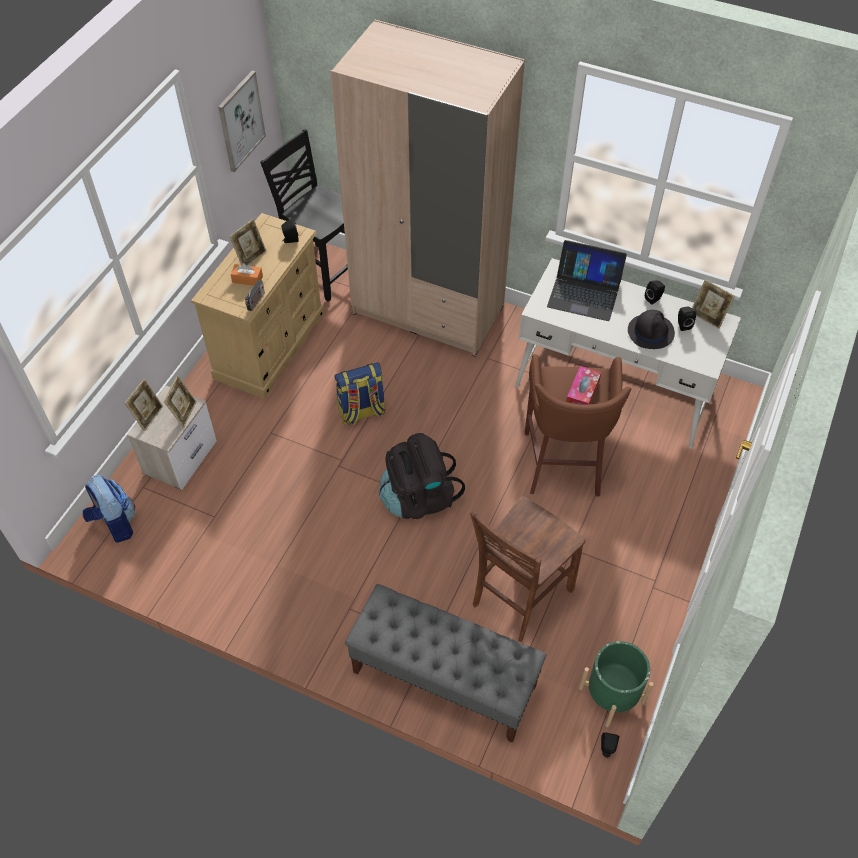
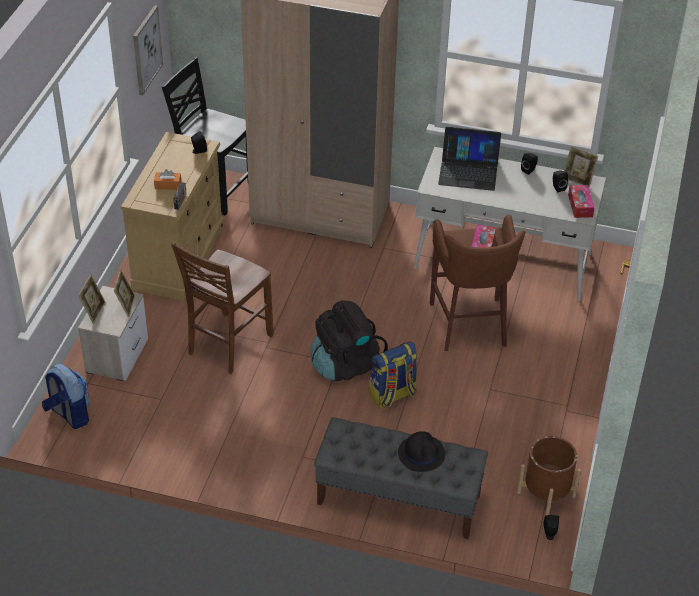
camera: 10 degrees left, 10 degrees down
picture frame [229,219,267,266] -> none
backpack [334,362,386,425] -> backpack moved to [369,341,418,408]
brown chair [470,497,585,642] -> brown chair moved to [171,242,274,374]
green planter [579,641,654,727] -> brown planter [517,436,581,516]
black hat [628,310,675,349] -> black hat moved to [398,431,445,472]
none -> tissue box [568,185,594,218]

